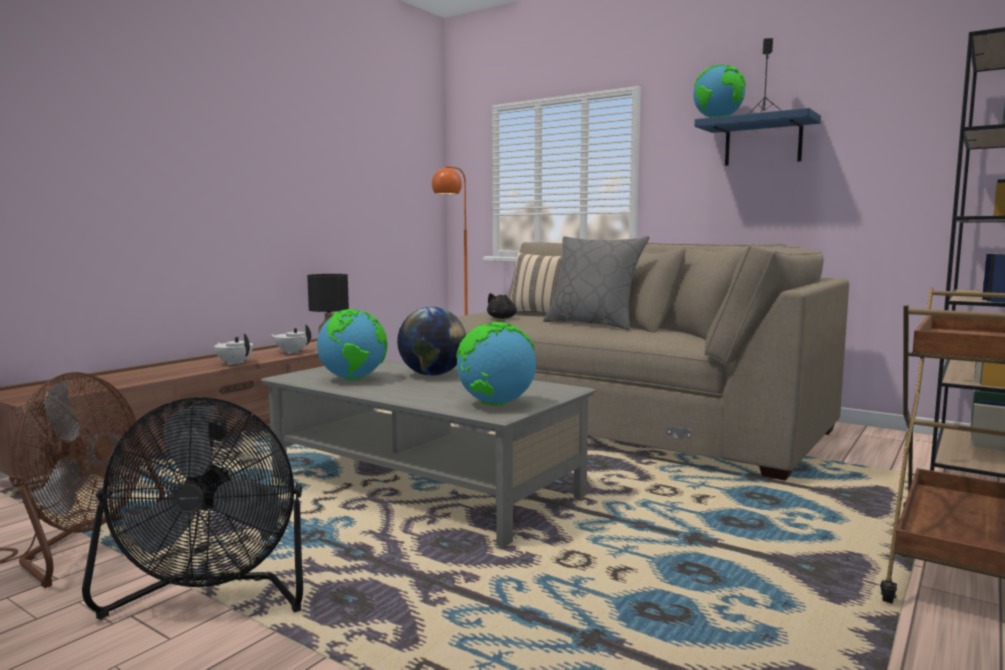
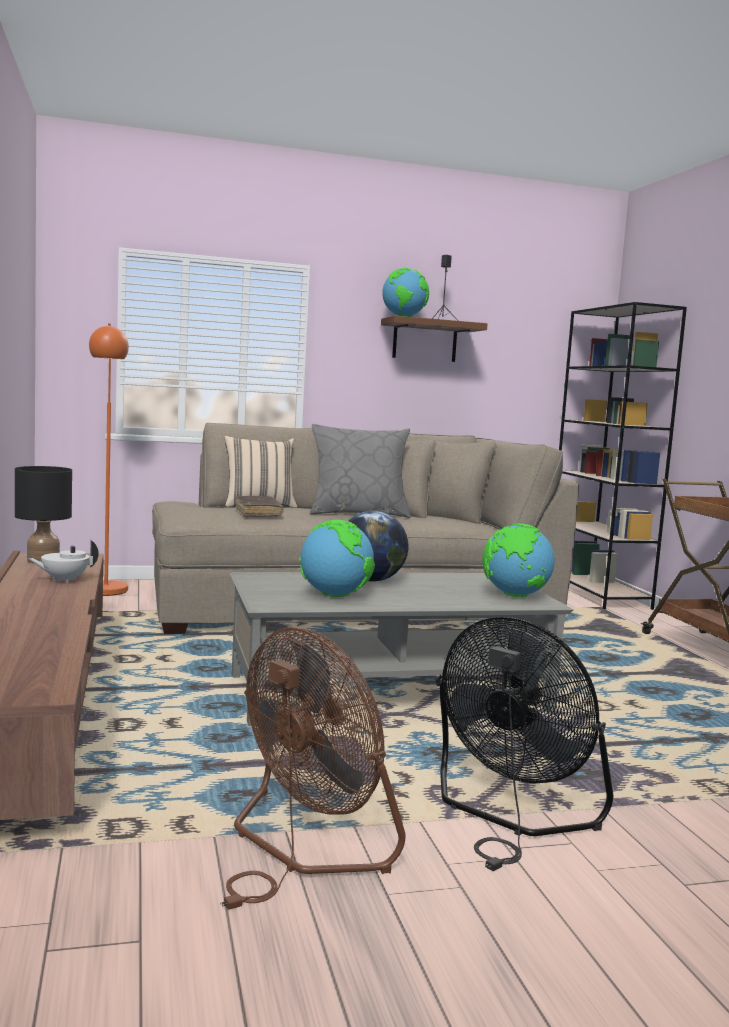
camera: 50 degrees left, 0 degrees up
black fan [82,397,303,620] -> black fan turned 90 degrees counterclockwise [435,617,613,871]
white teapot [214,334,253,365] -> none
black plush toy [487,293,516,319] -> brown book [235,496,283,517]
blue shelf [695,108,821,166] -> brown shelf [381,316,487,362]

